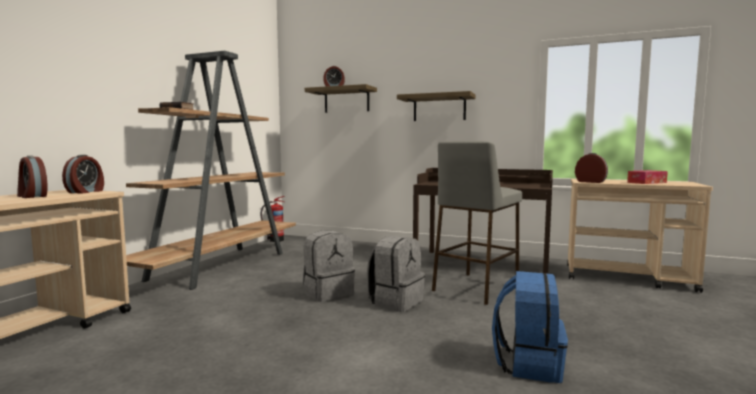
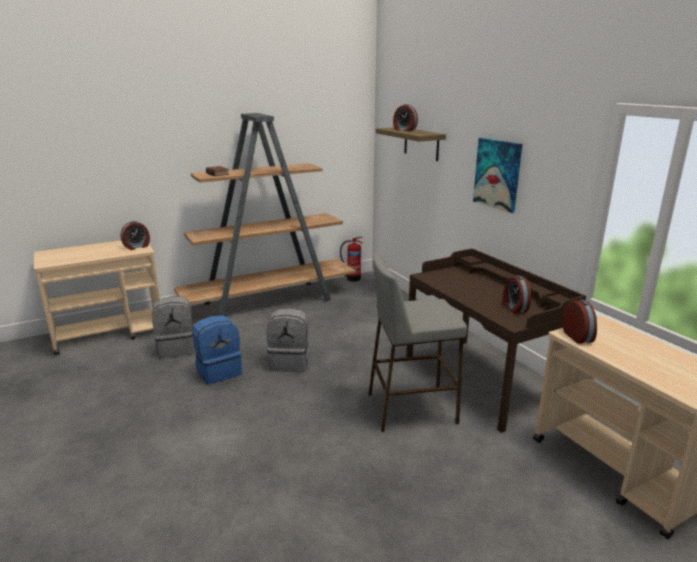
camera: 40 degrees right, 15 degrees up
alarm clock [17,155,48,198] -> alarm clock moved to [503,275,531,313]
grey backpack [367,236,425,312] -> grey backpack moved to [152,297,195,358]
shelf [397,91,476,121] -> picture [473,138,522,213]
blue backpack [492,271,568,383] -> blue backpack moved to [192,315,242,384]
tissue box [627,170,668,184] -> none

